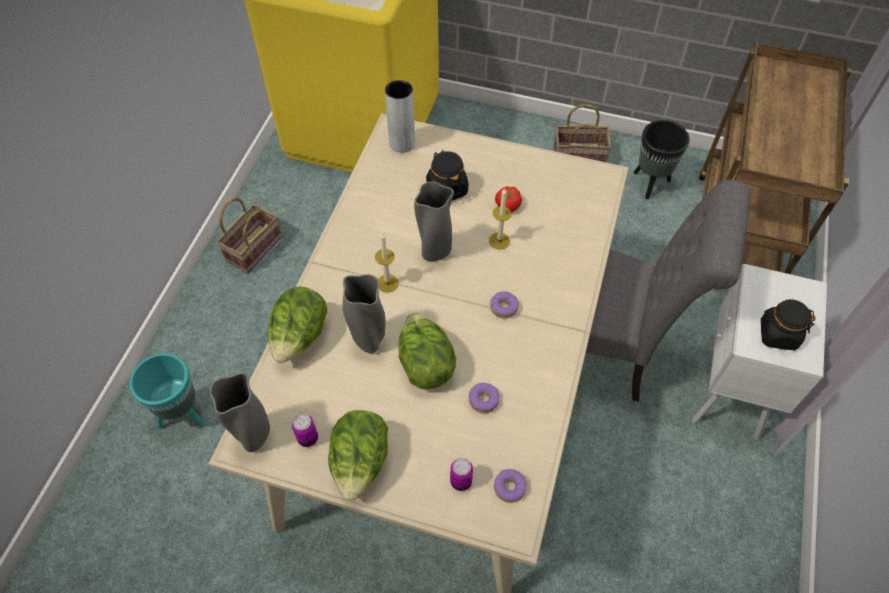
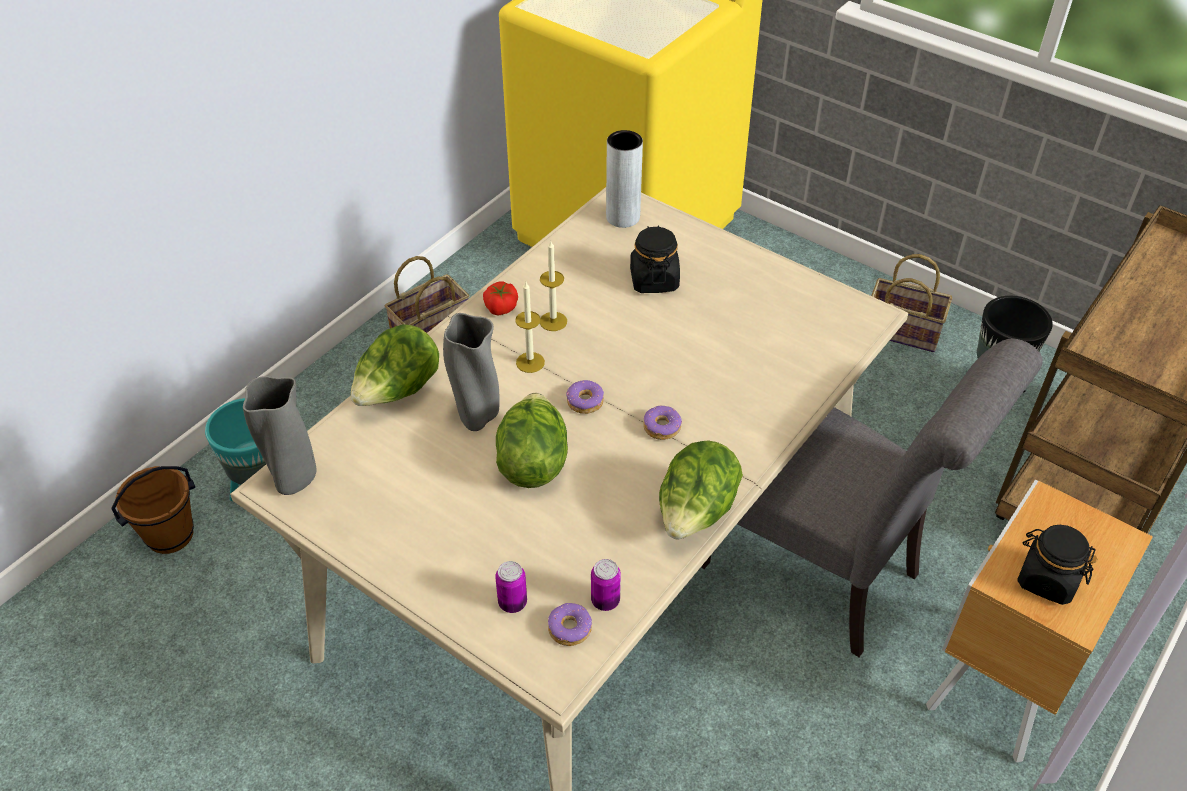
camera: 20 degrees right, 10 degrees down
can [292,414,318,447] -> can moved to [591,559,621,611]
lettuce [328,410,388,500] -> lettuce moved to [659,440,743,539]
grey vase [414,181,454,261] -> none
donut [469,383,499,413] -> donut moved to [566,380,604,414]
candle [489,188,512,249] -> candle moved to [540,241,567,331]
tomato [495,186,522,212] -> tomato moved to [483,281,518,316]
white nightstand [691,264,827,441] -> brown nightstand [926,479,1153,762]
none -> brown bucket [111,466,195,554]

